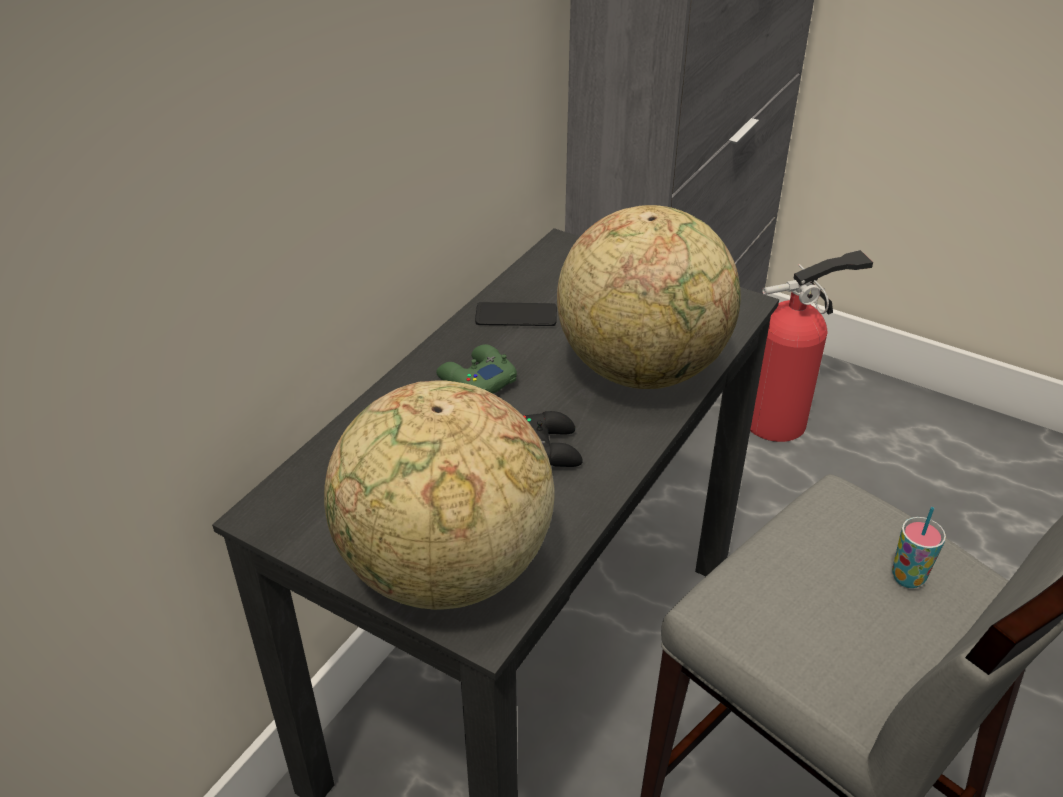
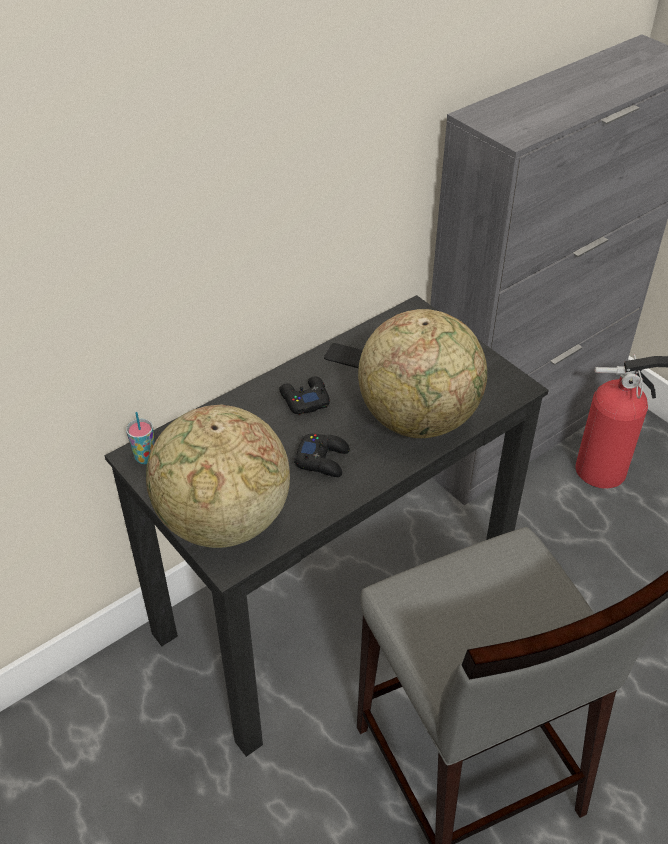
camera: 20 degrees right, 5 degrees up
green game controller [436,344,517,394] -> black game controller [279,376,330,415]
cup [892,507,946,588] -> cup moved to [126,412,155,464]

